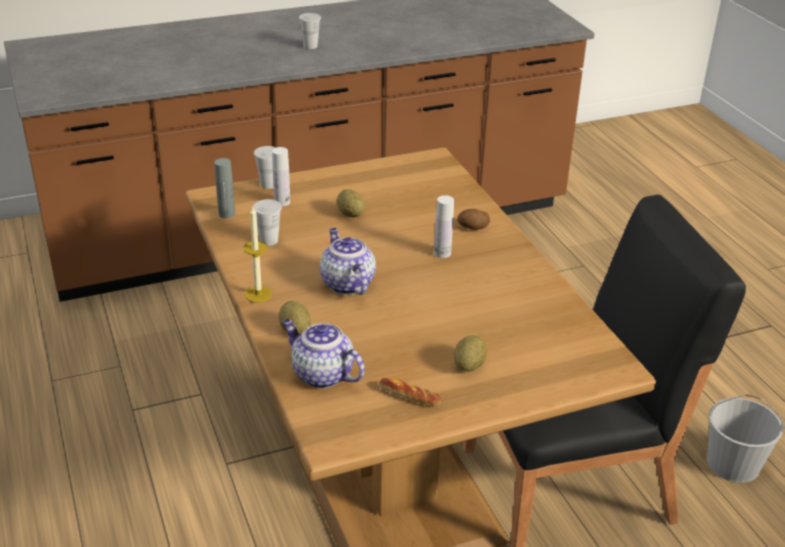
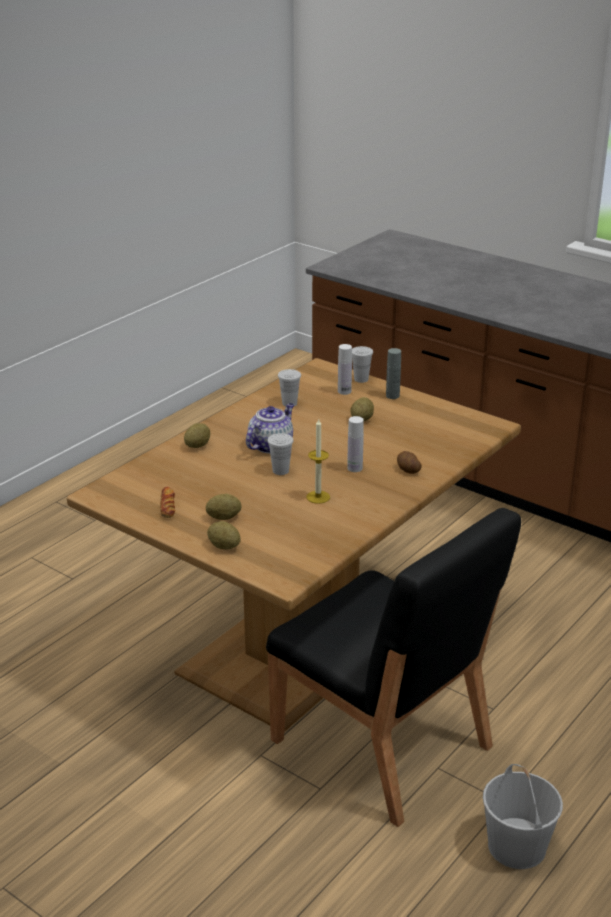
camera: 60 degrees right, 5 degrees down
grey bottle [214,158,235,218] -> grey bottle moved to [386,348,401,399]
candle [243,207,272,302] -> candle moved to [306,419,330,504]
teapot [282,319,365,389] -> none
white cup [299,13,321,49] -> white cup moved to [267,433,294,475]
none -> potato [207,521,241,549]

